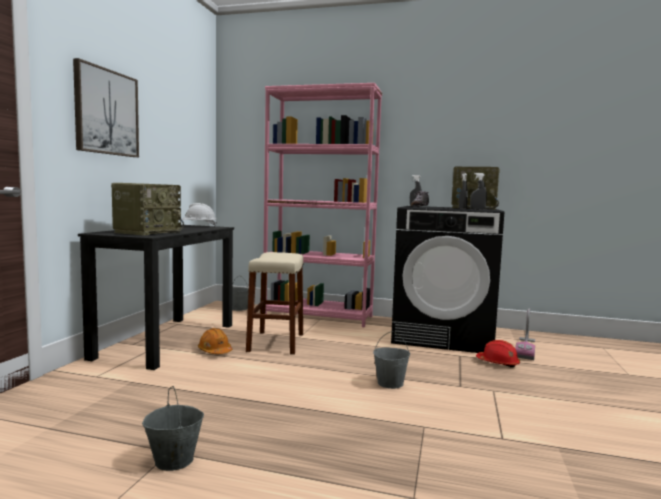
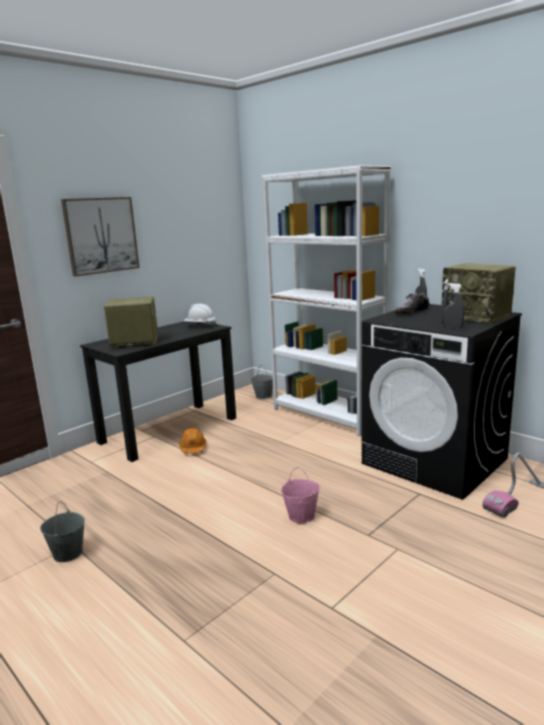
camera: 30 degrees right, 10 degrees up
radio [111,183,184,235] -> radio turned 150 degrees counterclockwise [104,296,158,348]
beige stool [246,252,304,355] -> none
pink bookcase [263,83,382,327] -> white bookcase [262,165,391,437]
grey bucket [373,331,410,389] -> pink bucket [281,467,320,523]
red hard hat [476,340,520,368] -> none

